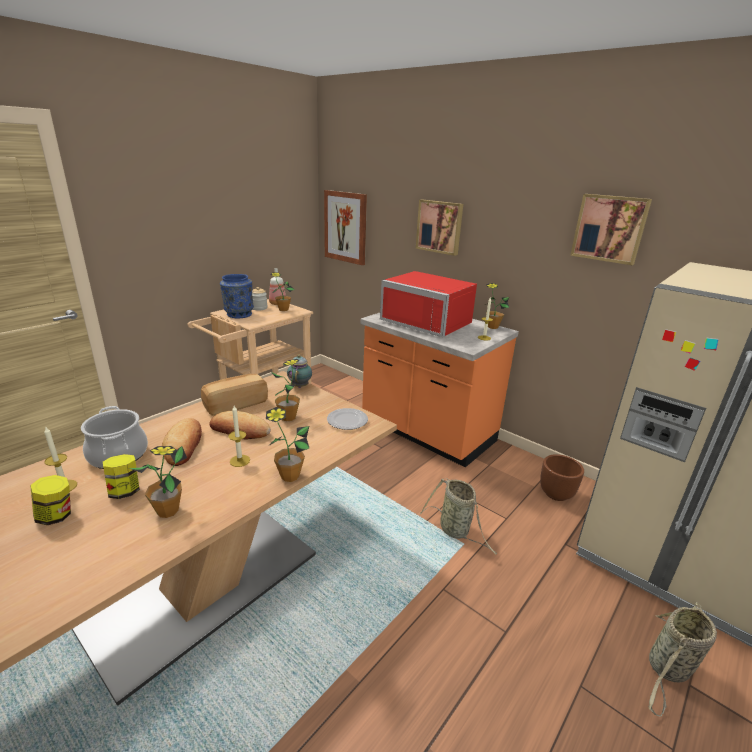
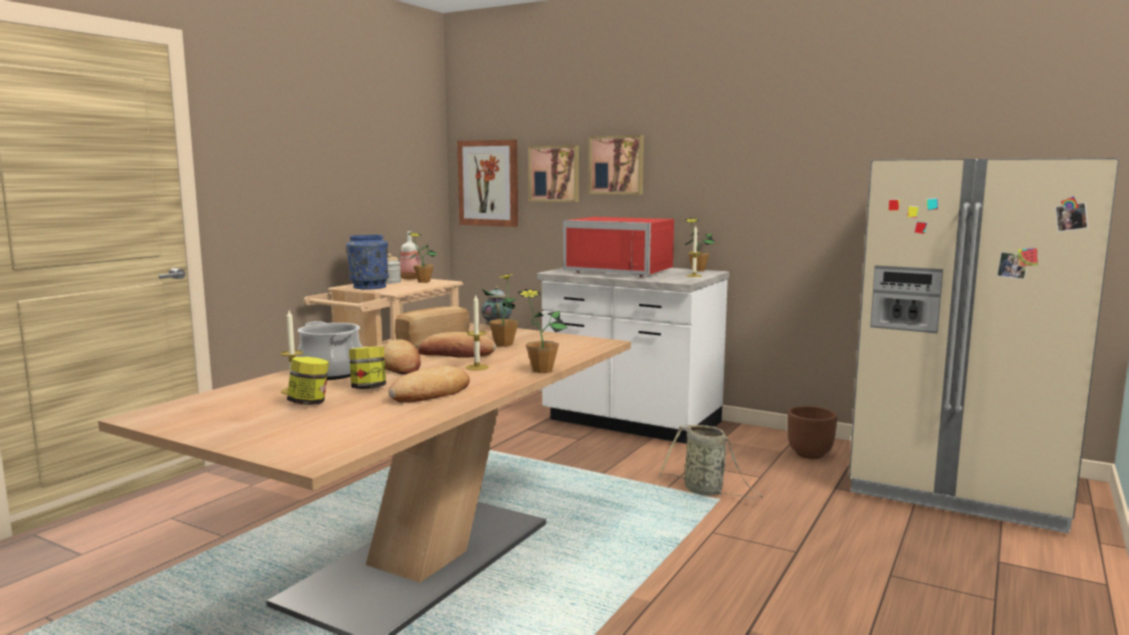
camera: 10 degrees left, 15 degrees down
potted plant [129,446,187,518] -> bread [388,366,470,403]
plate [327,408,368,430] -> none
orange counter [361,313,519,467] -> white counter [537,268,729,444]
picture [570,194,652,265] -> picture moved to [528,145,579,202]
basket [648,602,717,716] -> none

